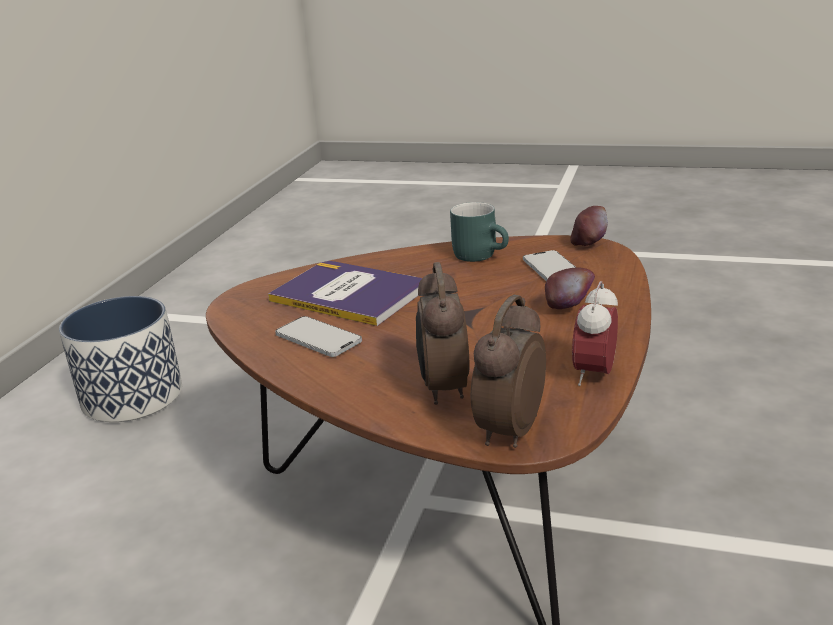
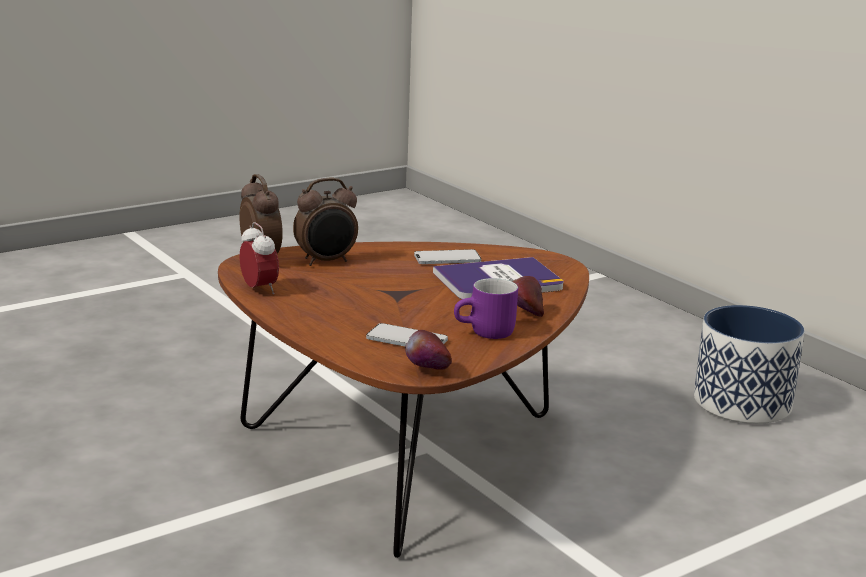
camera: 125 degrees right, 5 degrees down
alarm clock [416,262,469,405] -> alarm clock turned 120 degrees clockwise [293,178,358,266]
turquoise mug [450,202,509,262] -> purple mug [454,278,518,339]
apple [545,267,595,309] -> apple moved to [512,276,544,317]

